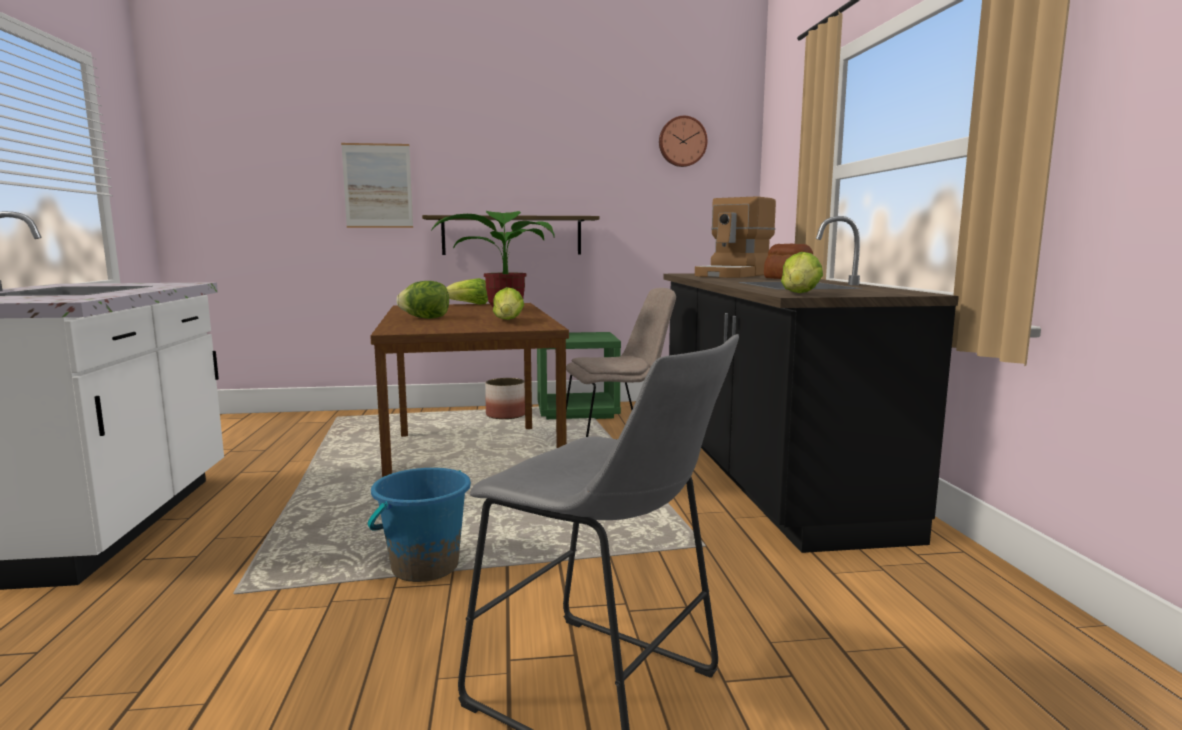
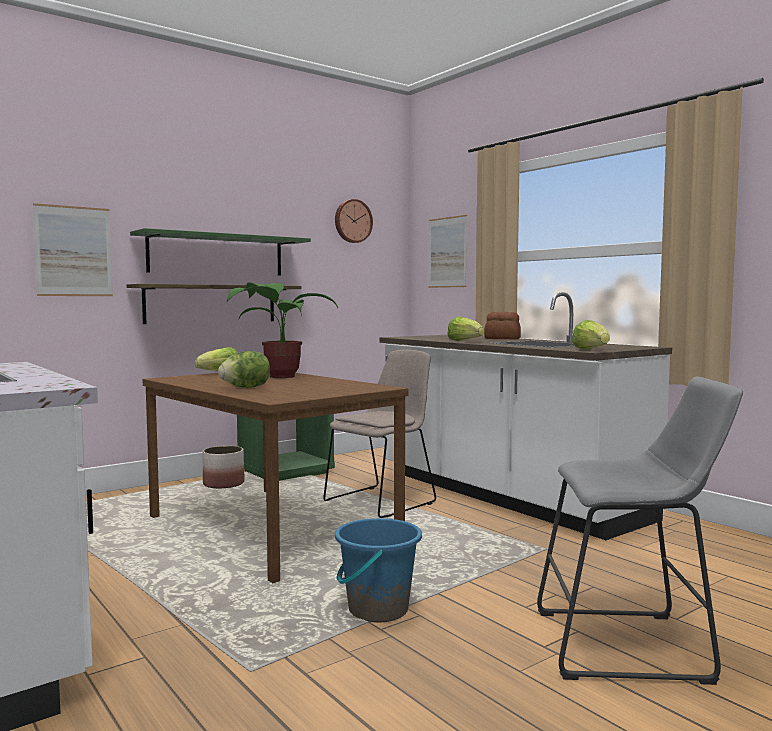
camera: 30 degrees left, 5 degrees down
lettuce [493,287,524,320] -> lettuce moved to [447,316,484,341]
black counter [663,216,959,553] -> white counter [379,292,672,540]
coffee machine [695,196,776,278] -> none
none -> green shelf [130,228,311,276]
none -> picture [428,215,467,288]

